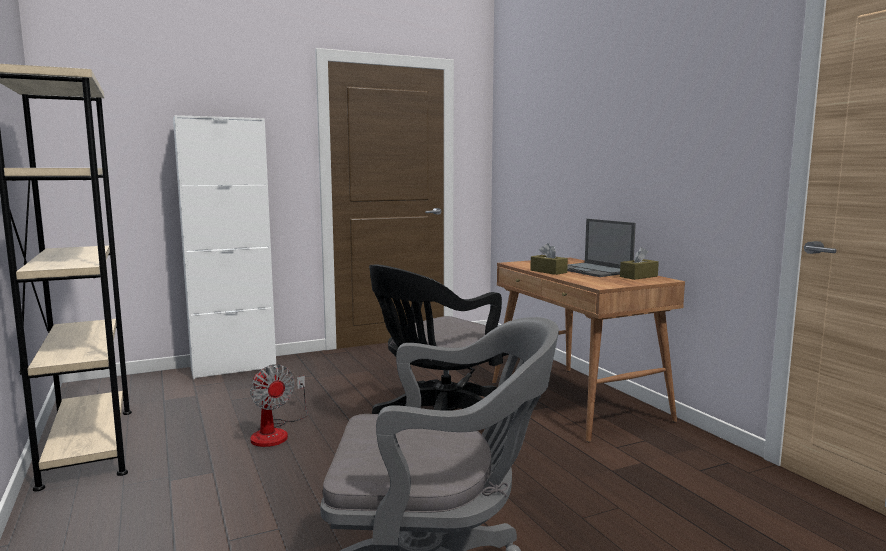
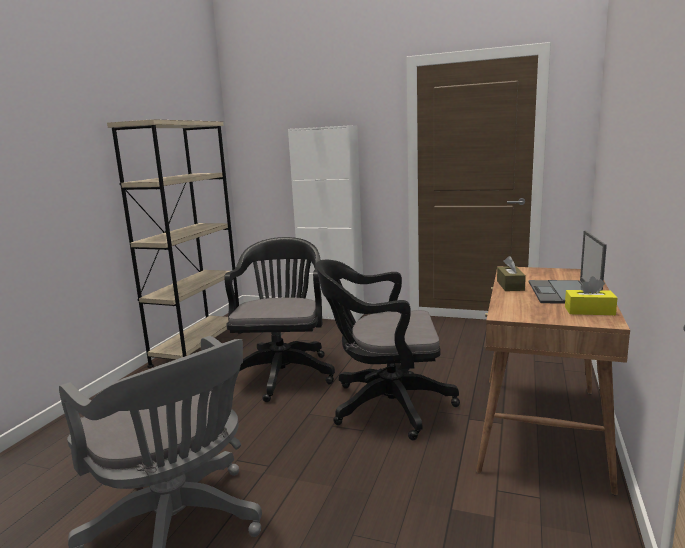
camera: 45 degrees right, 5 degrees up
fan [250,364,308,447] -> black office chair [225,237,335,402]
brown tissue box [620,247,659,280] -> yellow tissue box [565,276,618,315]

